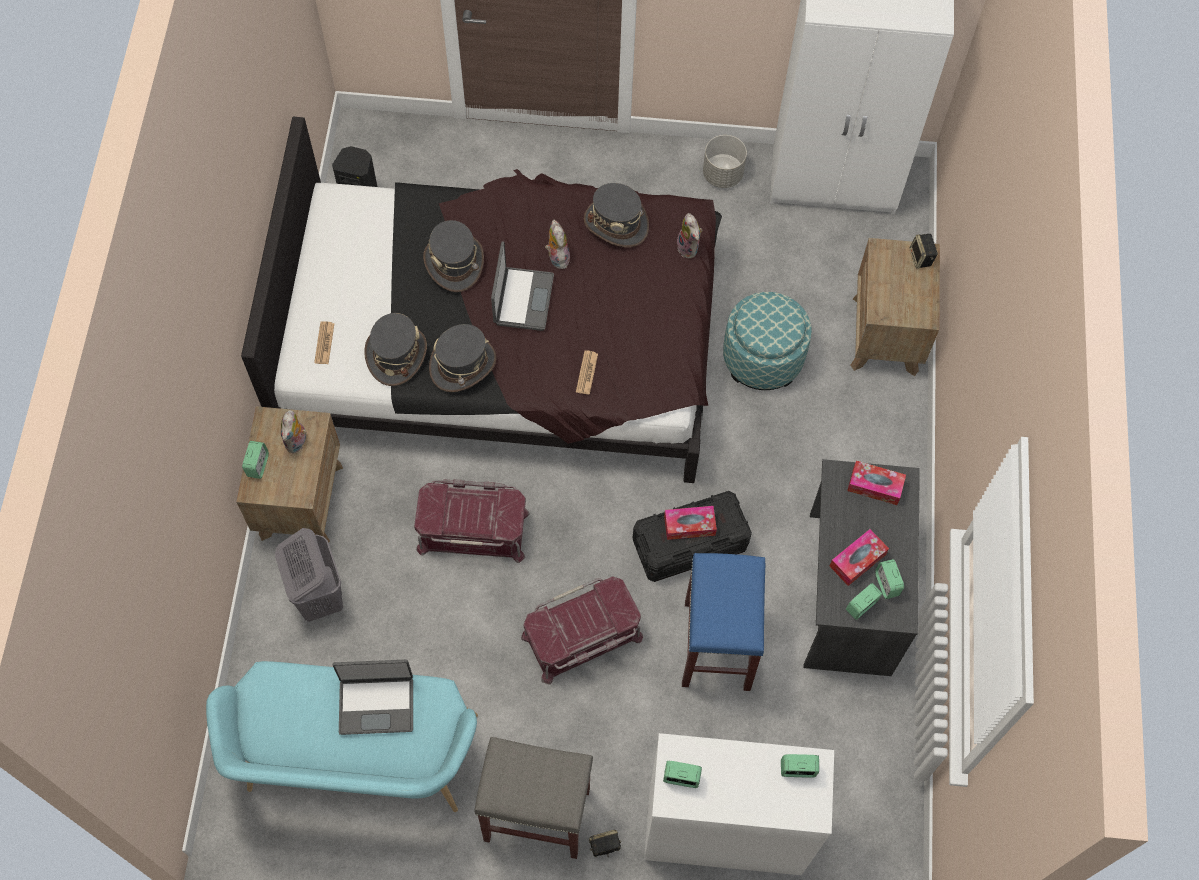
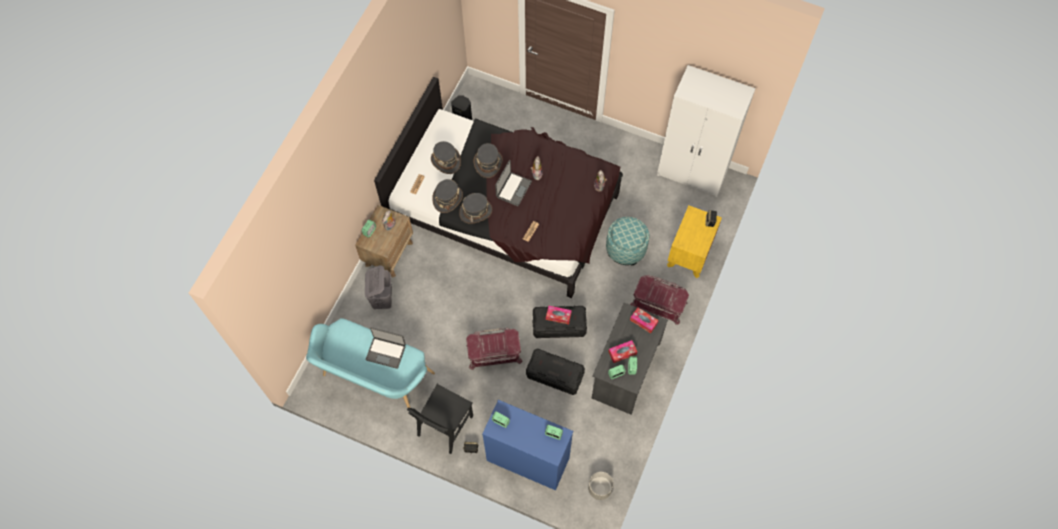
camera: 20 degrees right, 0 degrees up
red storage box [414,479,530,563] -> red storage box moved to [630,275,689,325]
grey stool [474,737,593,859] -> black chair [407,384,473,454]
grey hat [584,183,649,247] -> grey hat moved to [431,141,461,174]
white dresser [644,733,834,875] -> blue dresser [482,400,573,490]
blue stool [682,553,765,691] -> black storage box [526,348,585,395]
grey planter [703,135,747,188] -> grey planter moved to [588,472,614,500]
brown nightstand [851,238,940,376] -> yellow nightstand [667,205,722,278]

